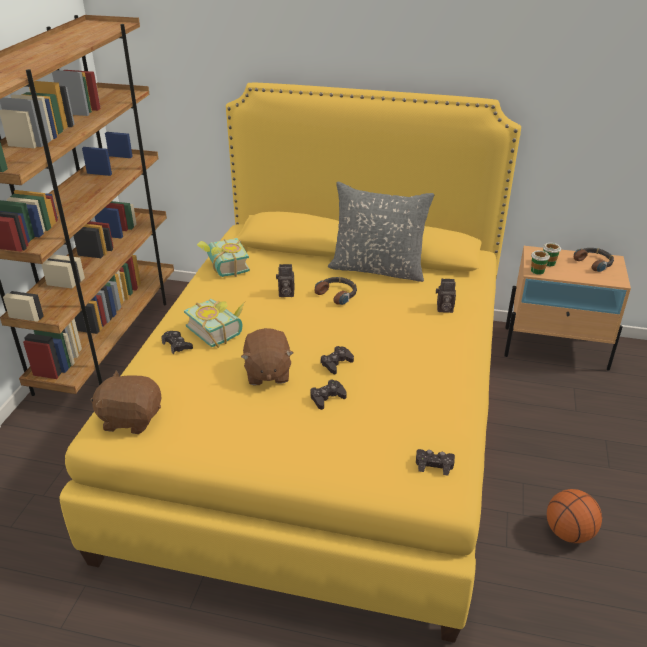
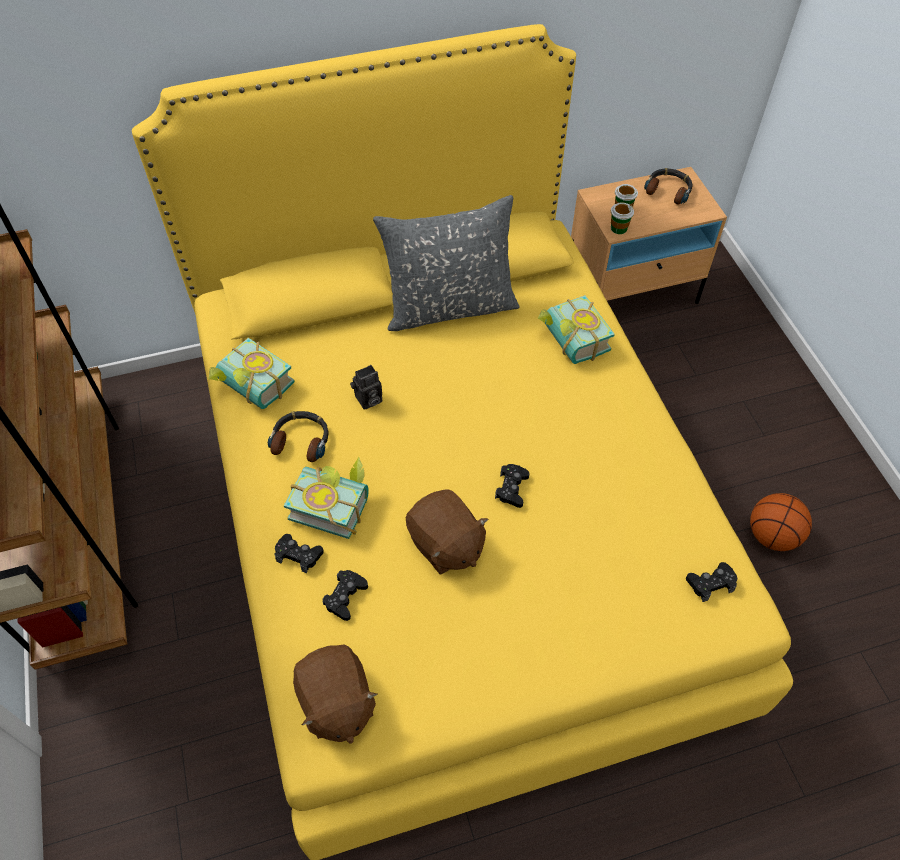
camera: 30 degrees left, 20 degrees up
brown plush toy [91,371,162,434] -> brown plush toy turned 90 degrees counterclockwise [293,644,377,744]
black game controller [310,379,347,410] -> black game controller moved to [322,570,368,621]
headphones [314,277,357,305] -> headphones moved to [268,411,329,462]
camera [436,279,456,313] -> book [538,295,615,364]

